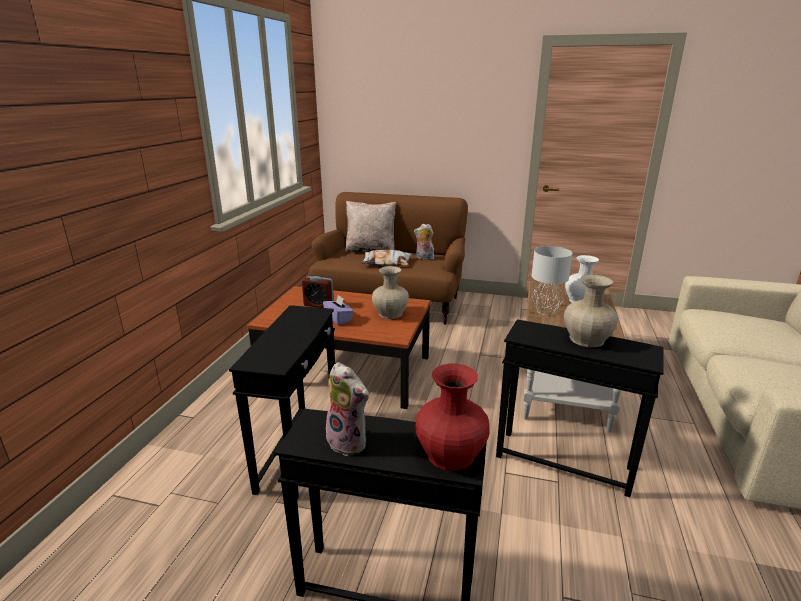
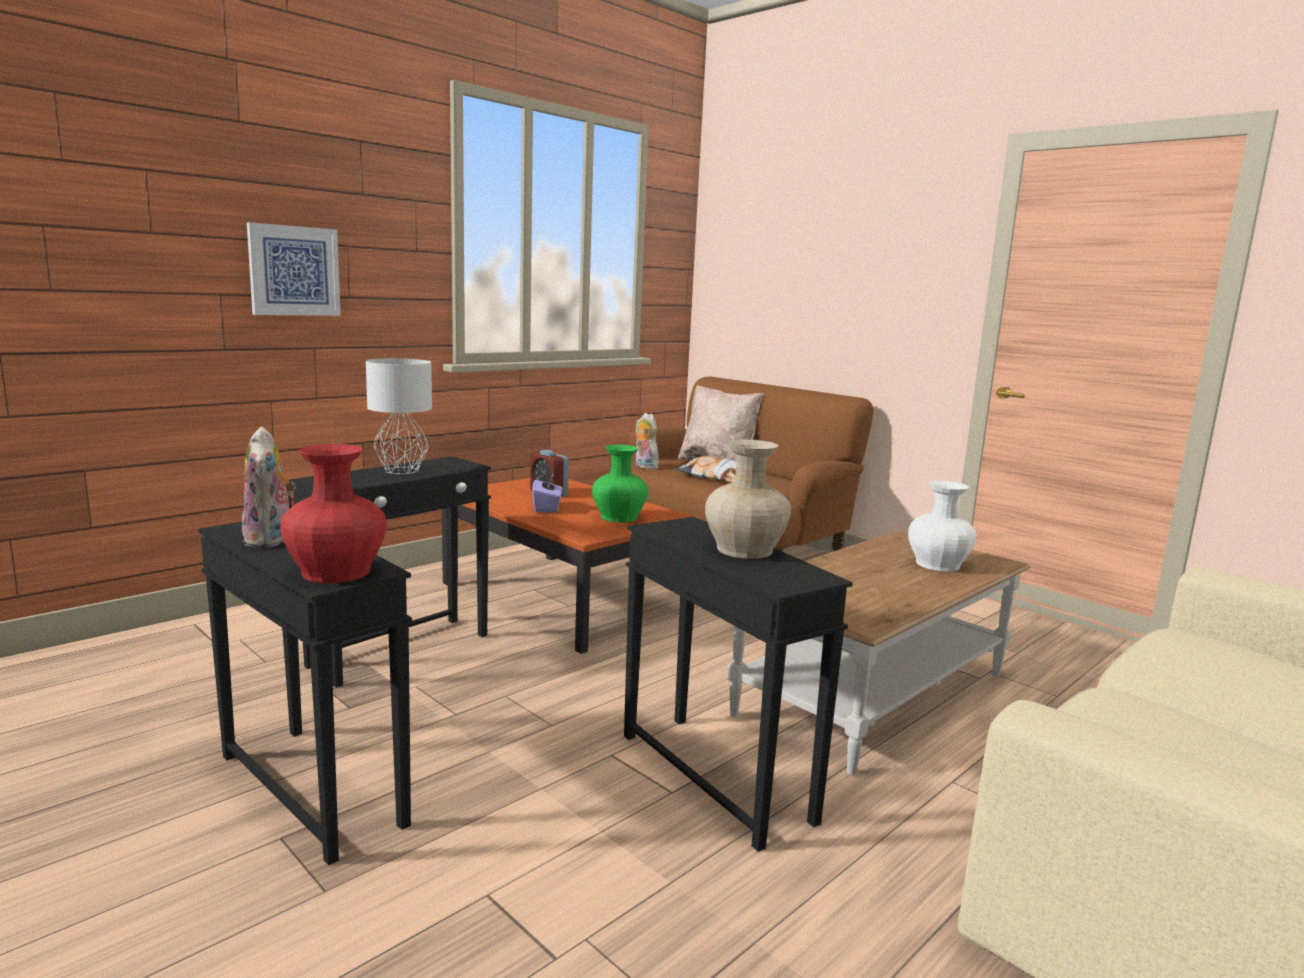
camera: 30 degrees right, 10 degrees down
beige vase [372,266,409,319] -> green vase [592,445,648,522]
plush toy [414,224,434,261] -> plush toy moved to [636,413,659,469]
grey table lamp [532,246,572,315] -> grey table lamp moved to [366,358,432,474]
none -> picture [247,222,341,316]

